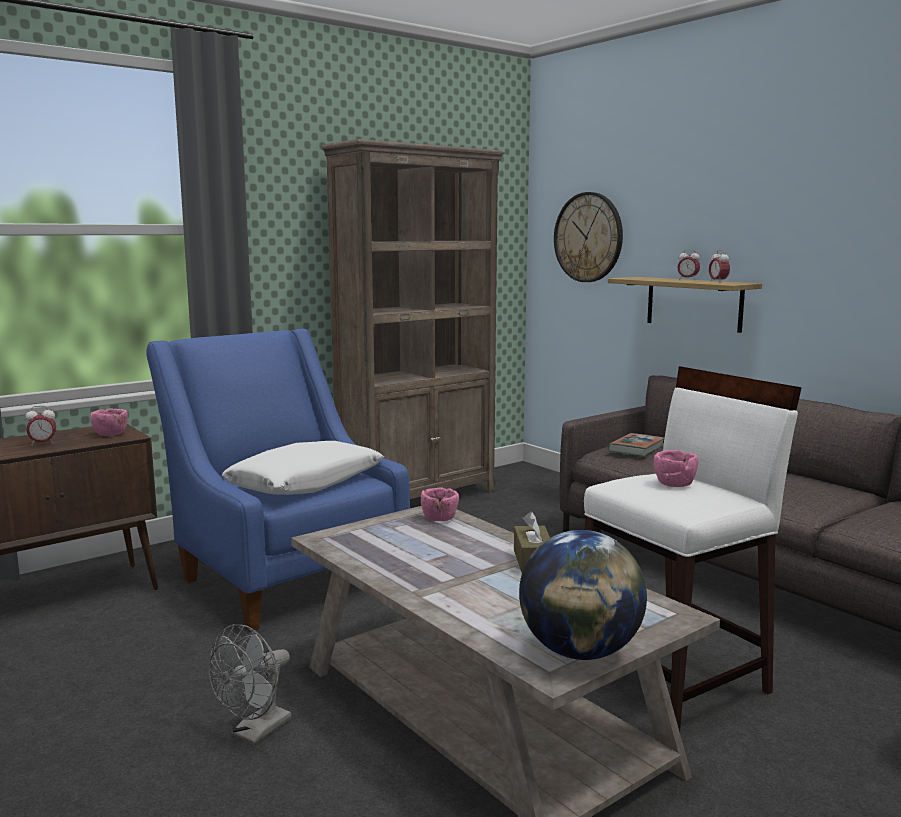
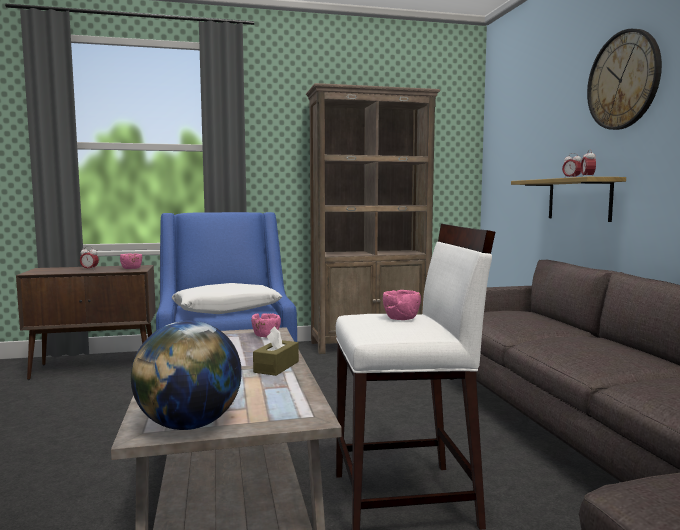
camera: 25 degrees right, 5 degrees down
grey fan [208,624,291,745] -> none
wall clock [554,192,623,282] -> wall clock moved to [587,29,662,130]
book [608,433,664,457] -> none

